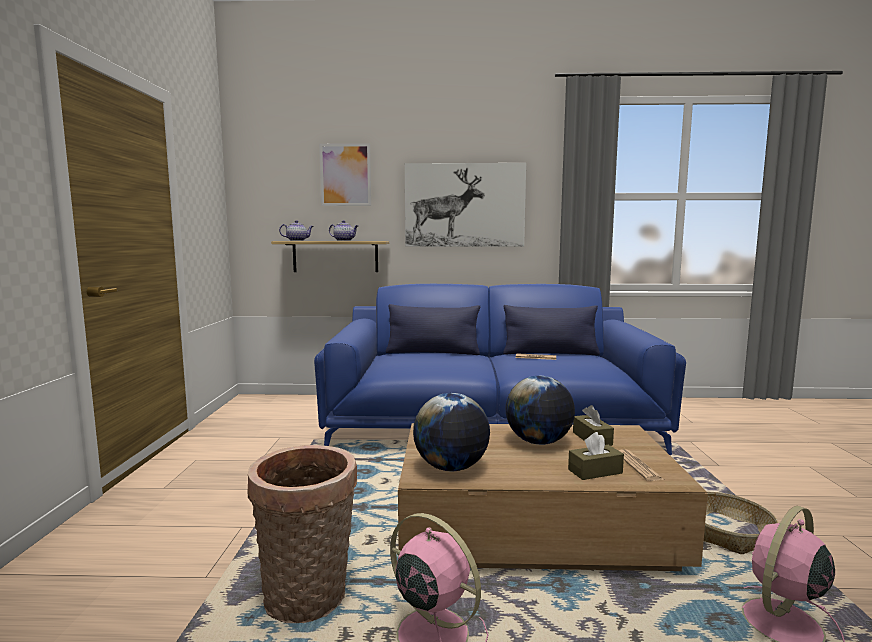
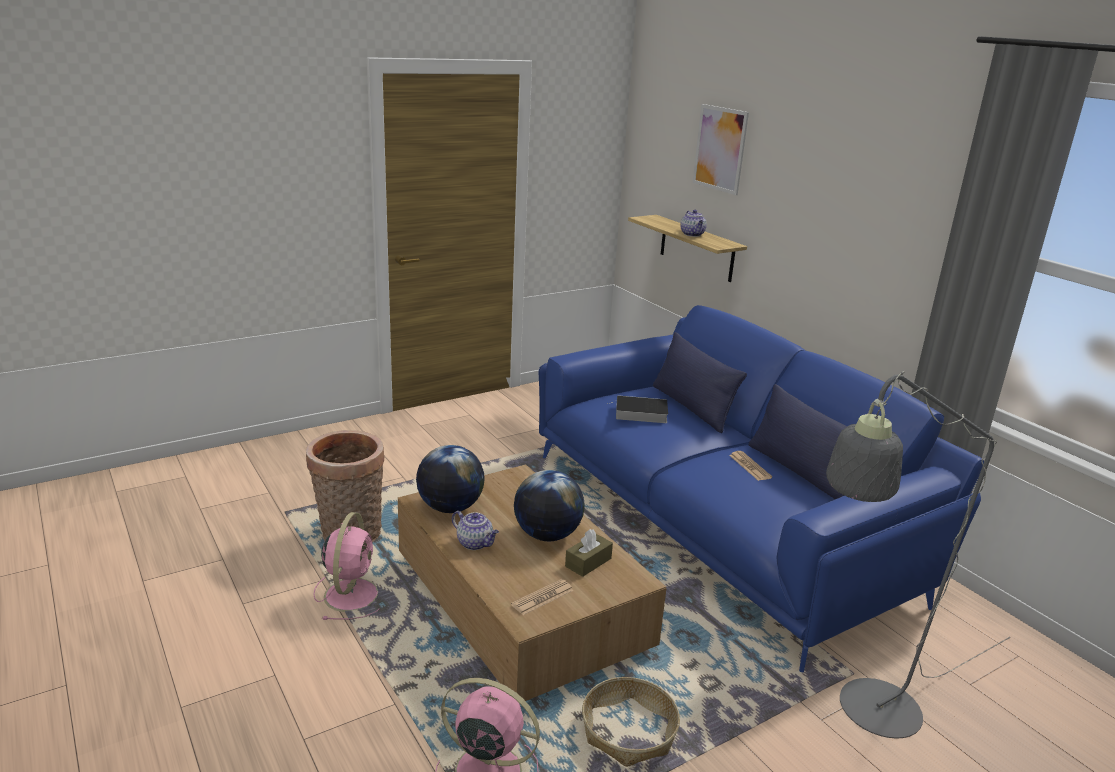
camera: 55 degrees right, 15 degrees up
teapot [279,220,313,241] -> teapot moved to [452,511,499,550]
picture [405,163,526,247] -> none
brown tissue box [568,432,624,480] -> none
none -> book [607,395,668,423]
none -> grey floor lamp [826,371,1010,739]

